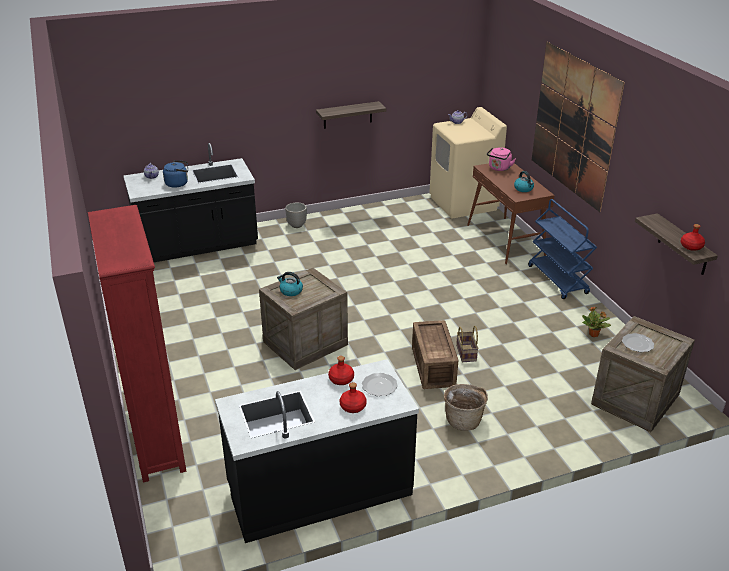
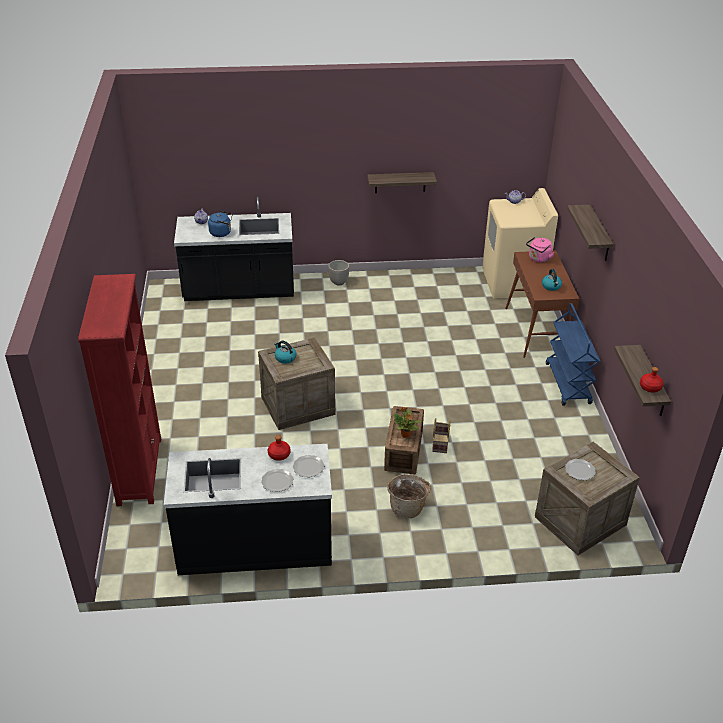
camera: 15 degrees right, 5 degrees up
red bottle [340,382,367,413] -> plate [261,469,293,492]
picture [532,42,625,212] -> shelf [567,205,613,261]
potted plant [582,307,611,337] -> potted plant moved to [394,407,421,438]

